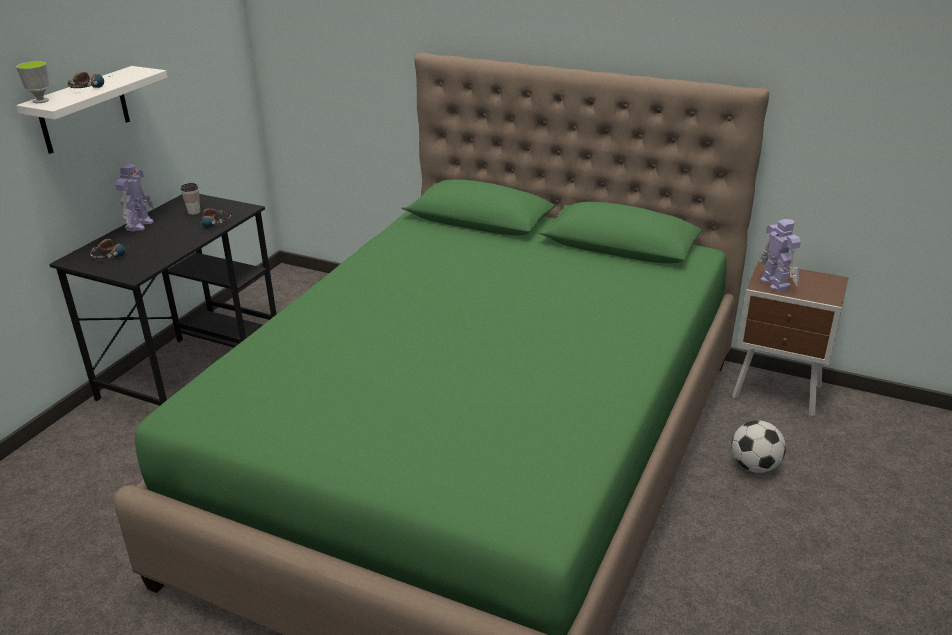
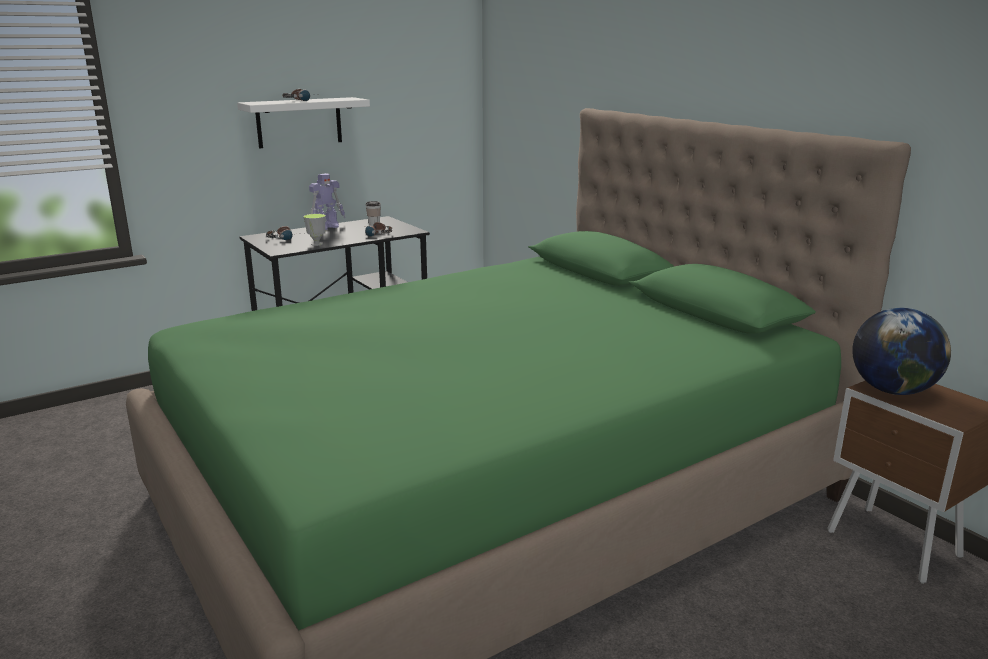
camera: 30 degrees right, 10 degrees down
cup [16,61,49,103] -> cup moved to [303,214,326,246]
football [731,420,786,473] -> none
toy robot [760,219,801,292] -> globe [852,308,951,395]

